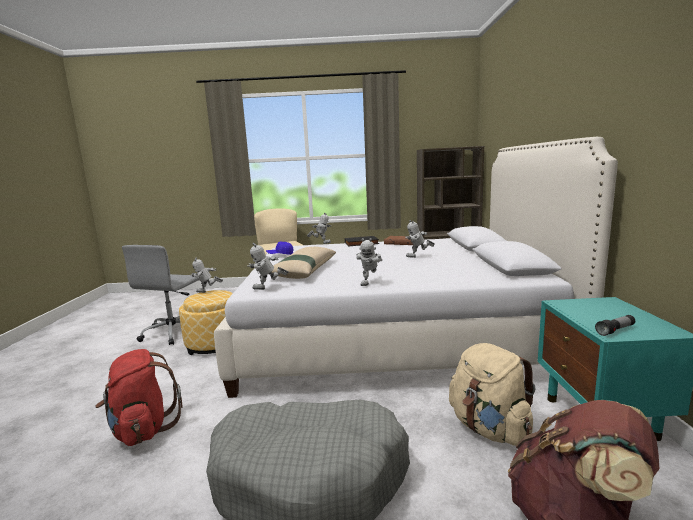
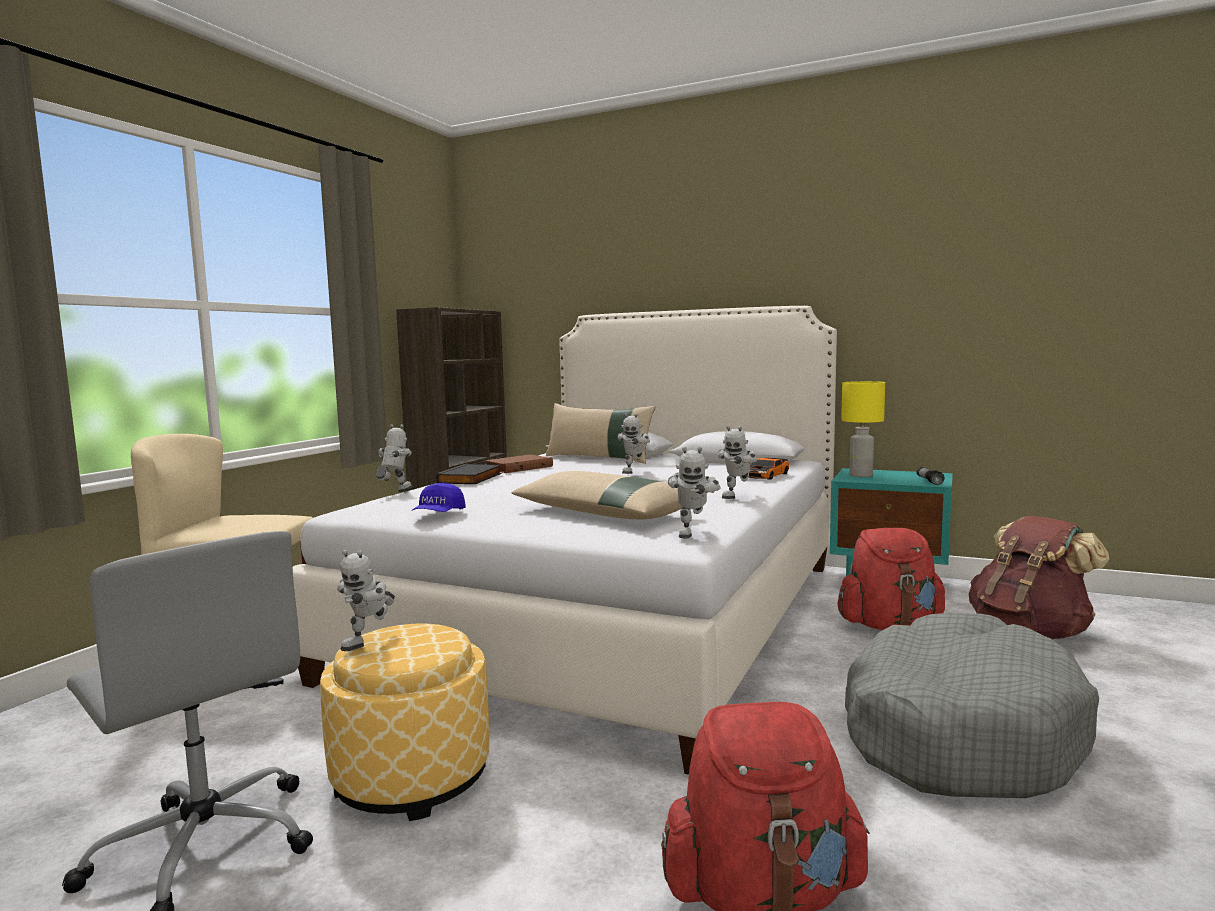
camera: 65 degrees left, 5 degrees down
toy robot [357,238,382,286] -> toy robot turned 75 degrees clockwise [718,426,757,499]
beige backpack [449,343,535,446] -> red backpack [837,528,945,630]
none -> beige pillow [546,403,656,464]
none -> toy car [749,458,789,480]
none -> yellow table lamp [841,381,885,477]

